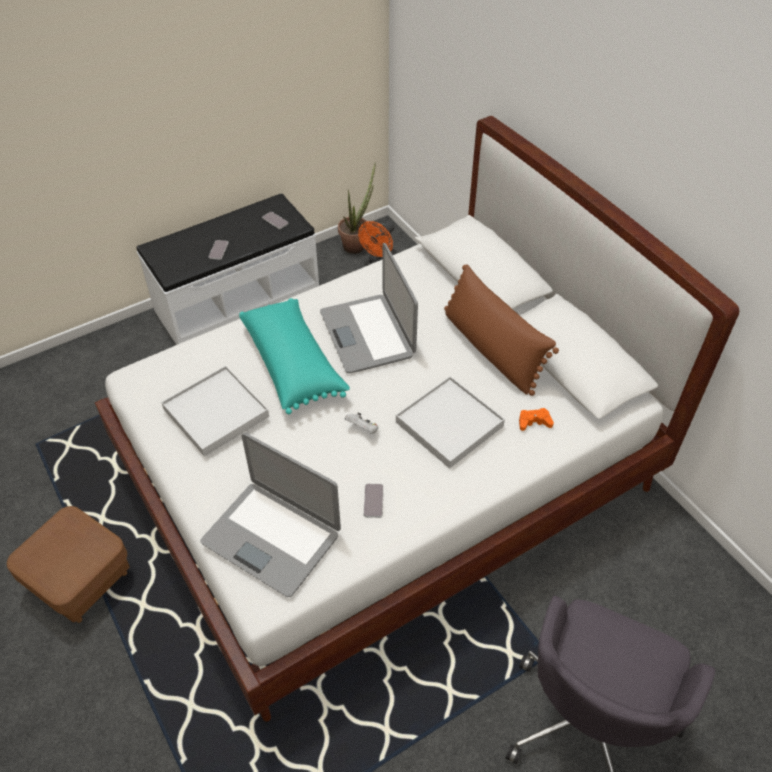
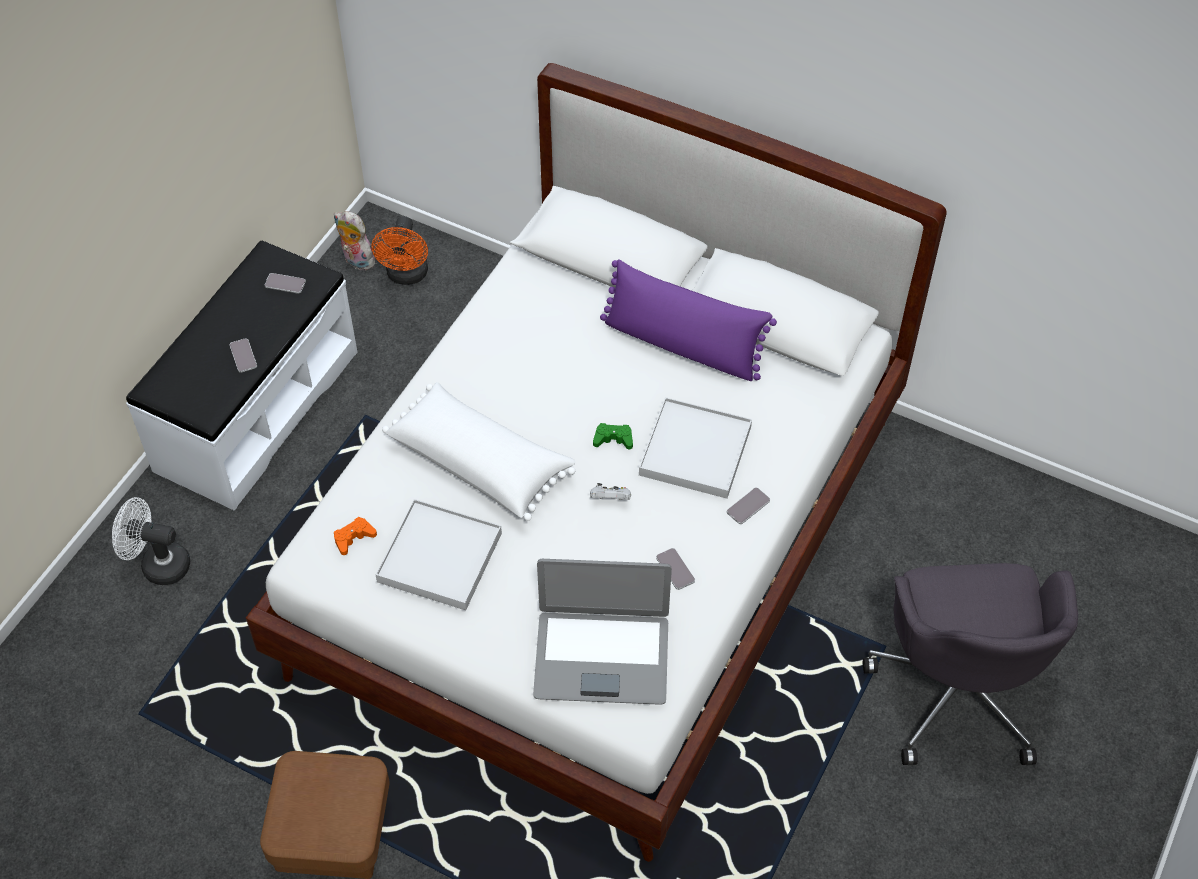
camera: 30 degrees left, 5 degrees up
turquoise pillow [239,298,350,414] -> white pillow [382,382,575,521]
laptop [320,243,418,373] -> none
potted plant [338,162,376,254] -> plush toy [334,211,375,270]
brown pillow [444,264,559,396] -> purple pillow [600,259,777,381]
orange game controller [519,408,554,431] -> orange game controller moved to [334,517,377,555]
none -> white fan [112,497,190,585]
none -> green game controller [593,423,633,449]
none -> phone [727,488,770,524]

